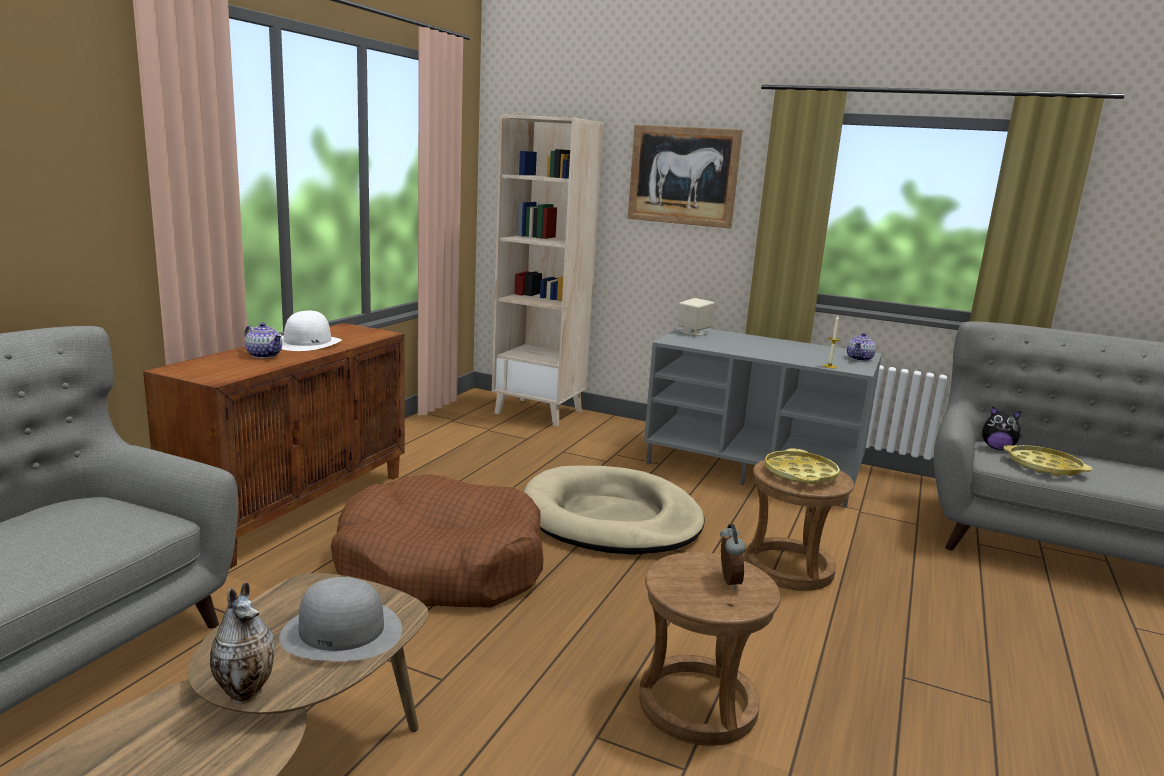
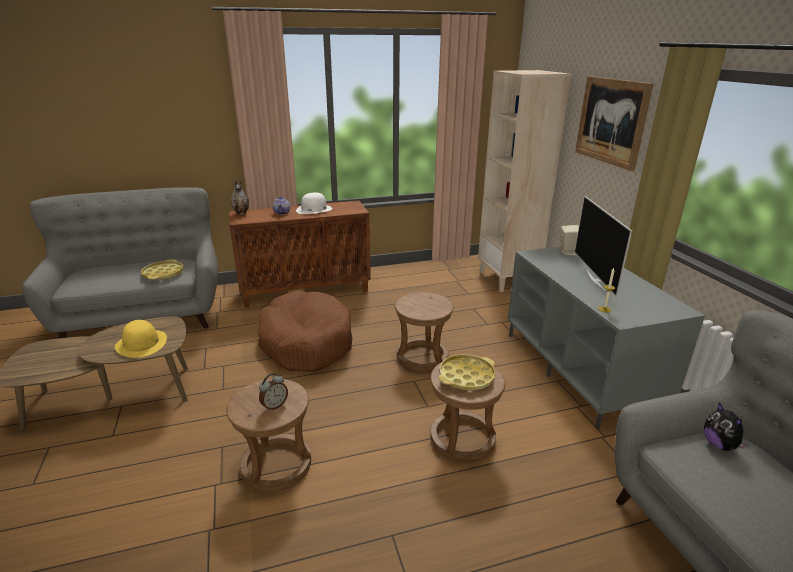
camera: 50 degrees right, 10 degrees up
vase [210,582,275,704] -> vase moved to [231,180,249,215]
grey hat [279,577,402,661] -> yellow hat [115,320,167,358]
beige dog bed [524,466,705,555] -> brown stool [395,292,454,372]
teapot [847,333,876,361] -> none
yellow tray [1003,445,1092,477] -> yellow tray moved to [141,259,183,280]
none -> television [574,196,632,297]

